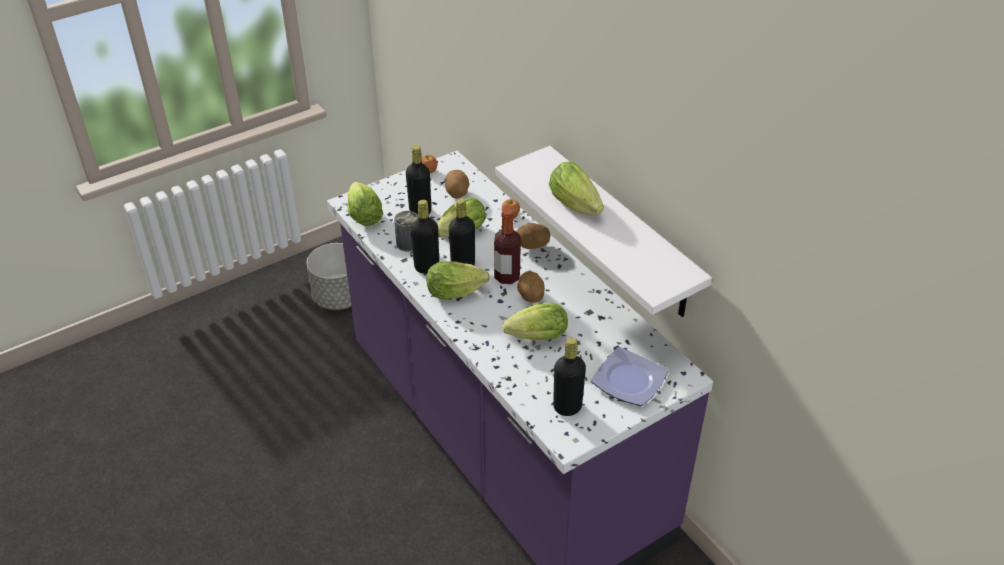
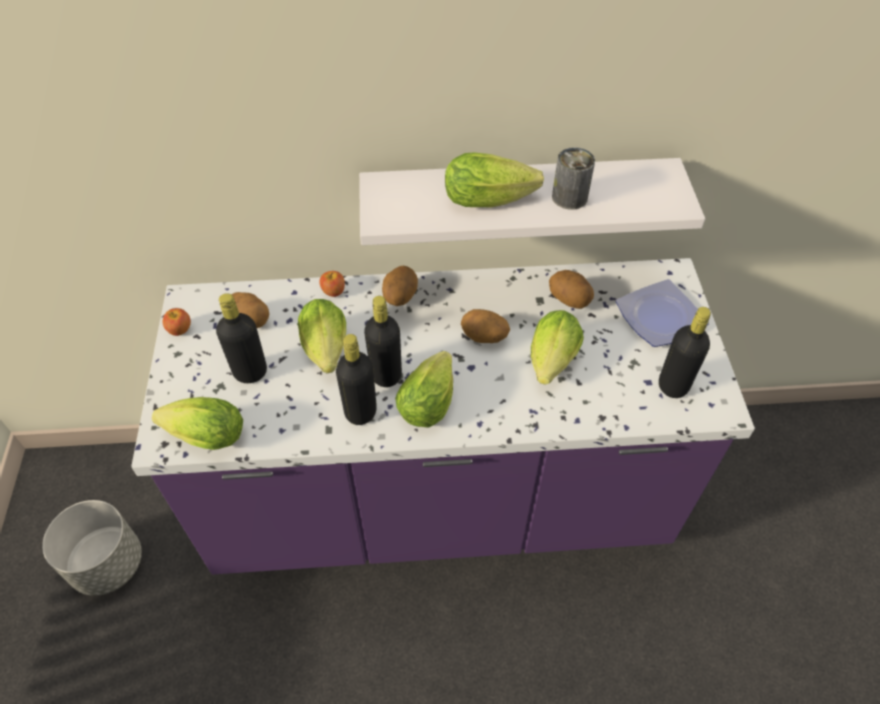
camera: 60 degrees left, 10 degrees up
can [394,211,418,252] -> can moved to [552,147,595,210]
bottle [494,208,521,284] -> none
none -> potato [549,270,594,309]

